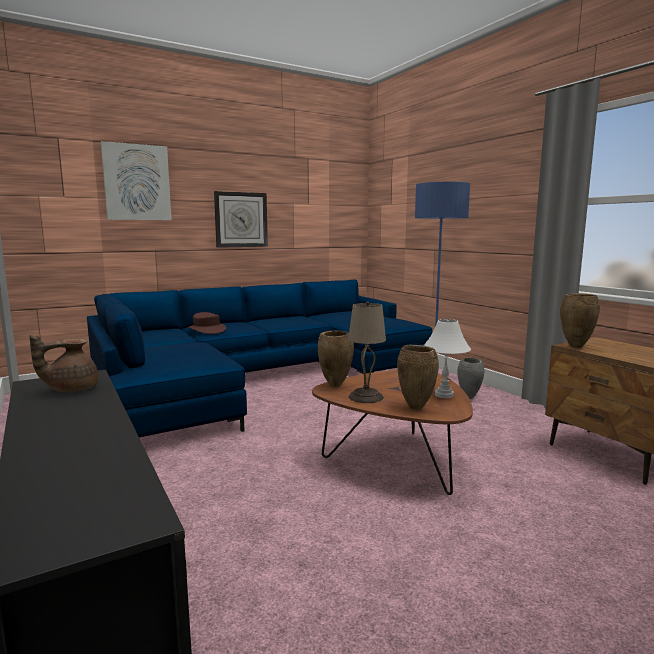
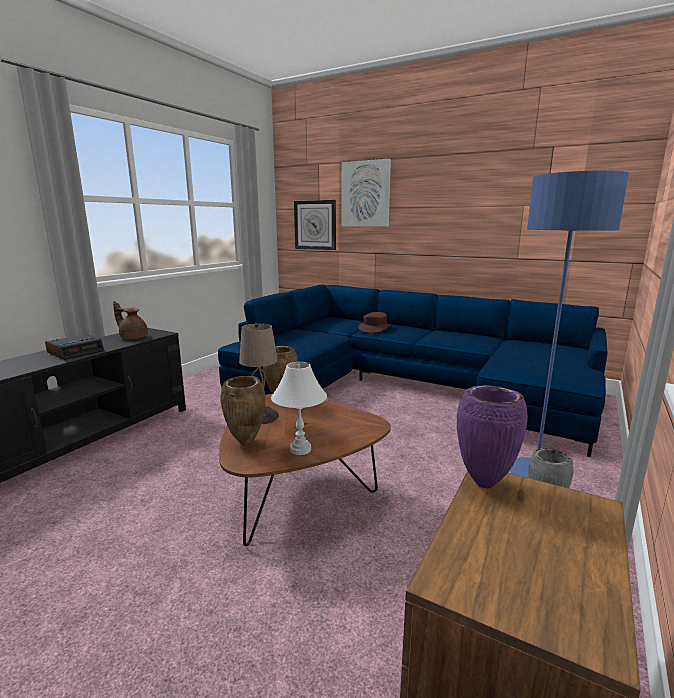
camera: 60 degrees right, 5 degrees up
wall clock [214,191,268,248] -> wall clock moved to [294,200,336,250]
brown vase [560,293,600,348] -> purple vase [457,385,528,489]
none -> alarm clock [45,334,104,360]

